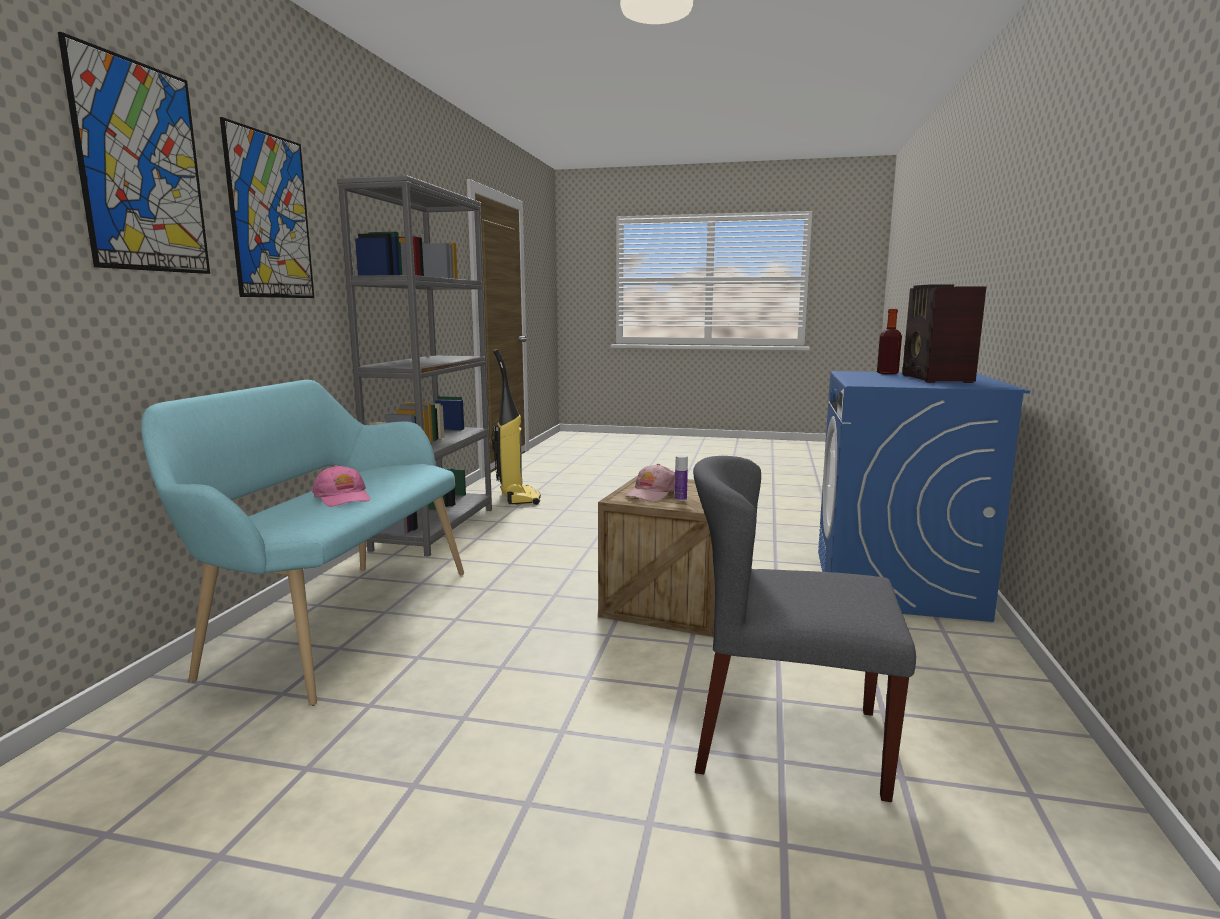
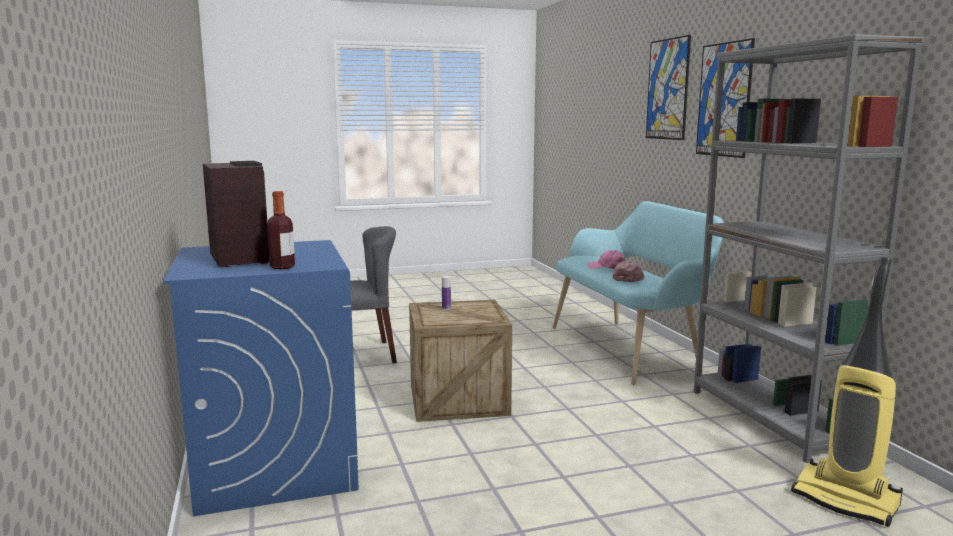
camera: 150 degrees right, 0 degrees up
pink cap [625,464,675,502] -> pink cap moved to [612,261,645,282]

